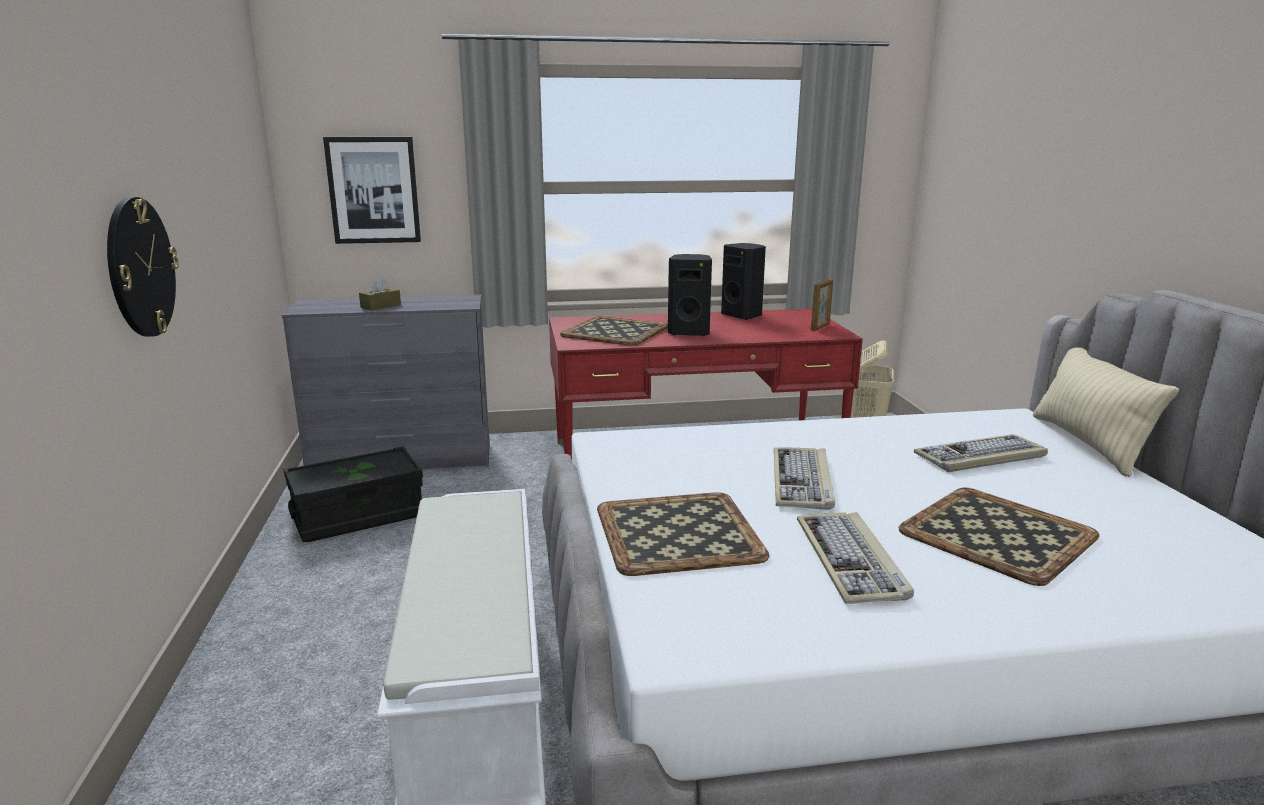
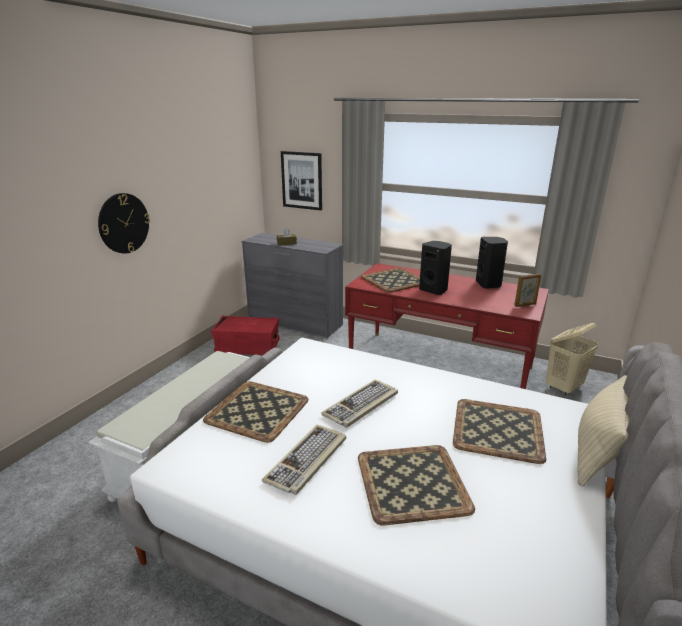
camera: 35 degrees right, 5 degrees up
black storage box [284,446,423,542] -> red storage box [211,316,280,355]
keyboard [914,434,1048,472] -> tray [453,399,546,464]

